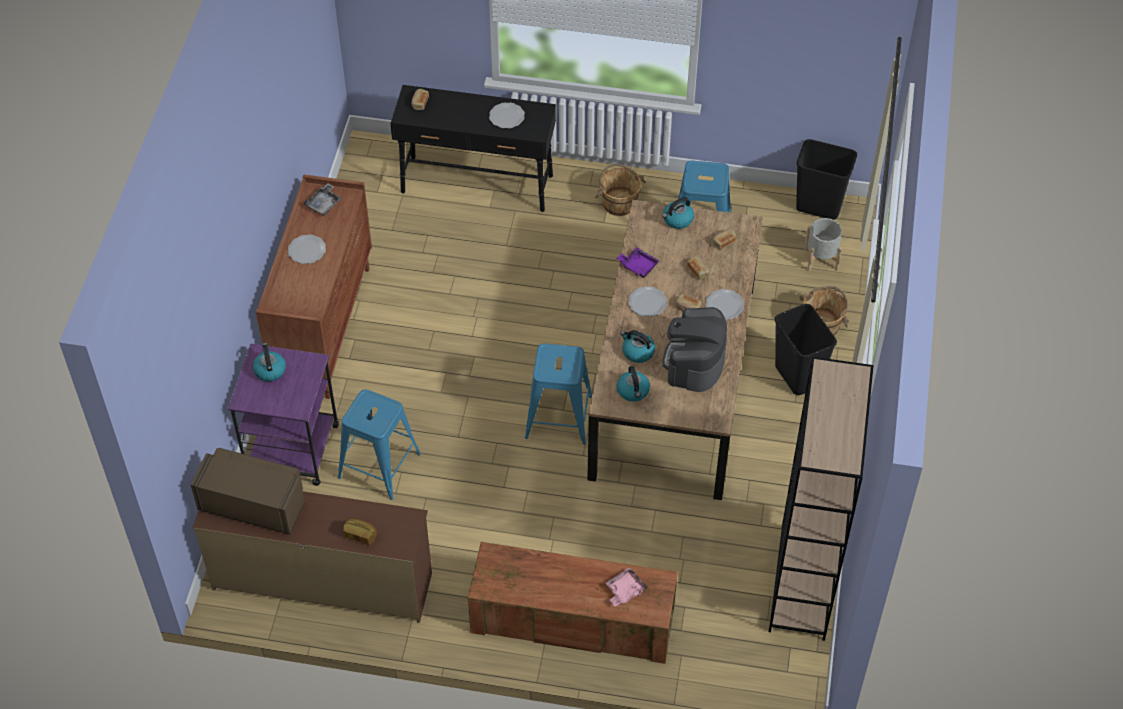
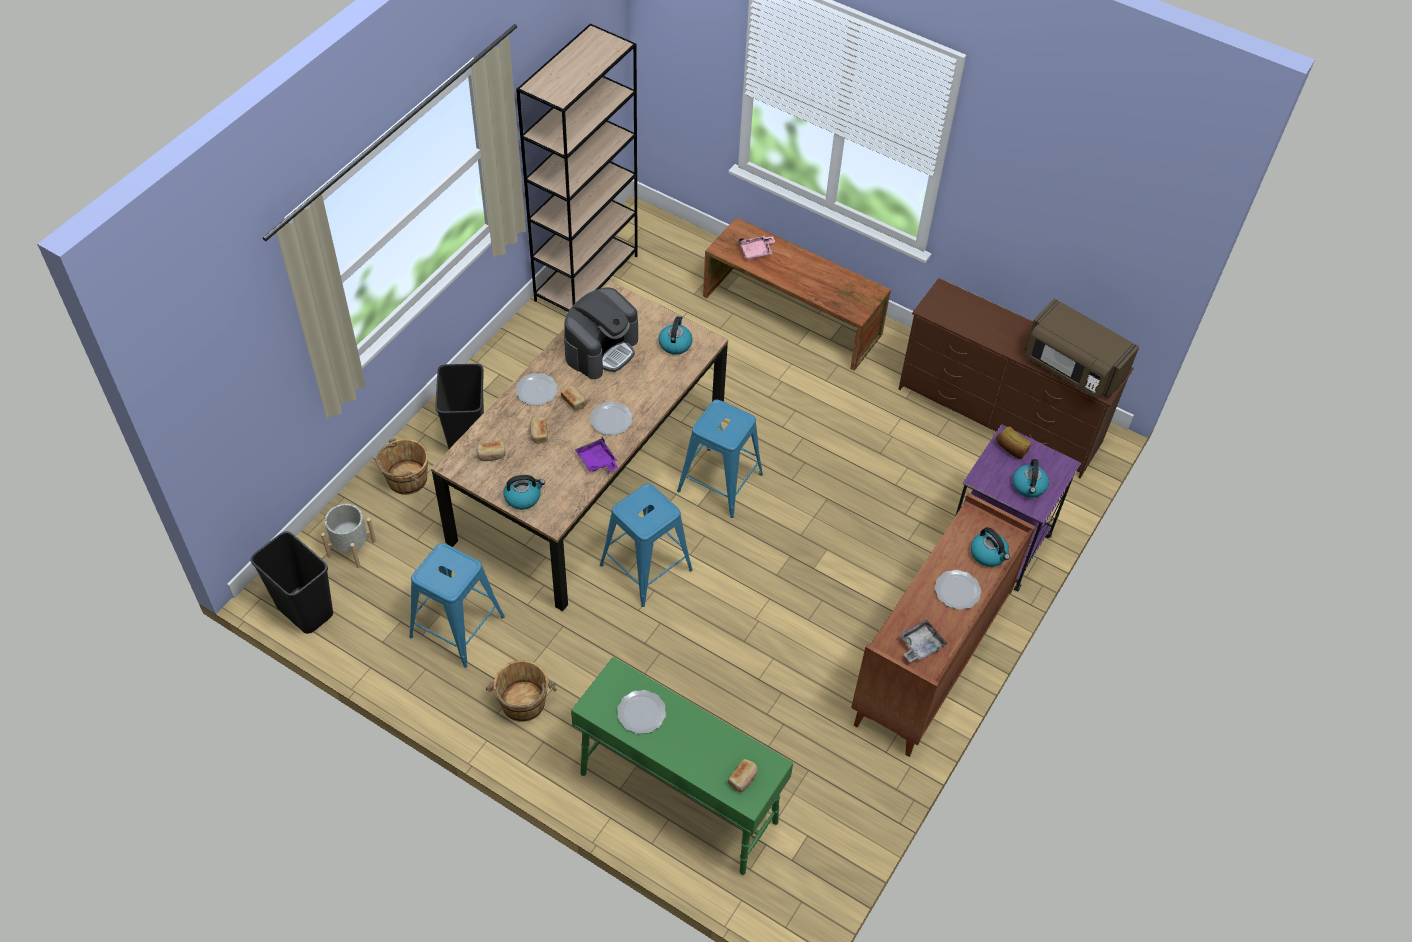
camera: 160 degrees left, 0 degrees up
blue stool [338,389,421,500] -> blue stool moved to [600,483,693,607]
bread [343,518,378,545] -> bread moved to [996,426,1031,459]
black console table [390,85,556,212] -> green console table [571,657,793,875]
kettle [620,330,655,363] -> kettle moved to [971,527,1010,567]

